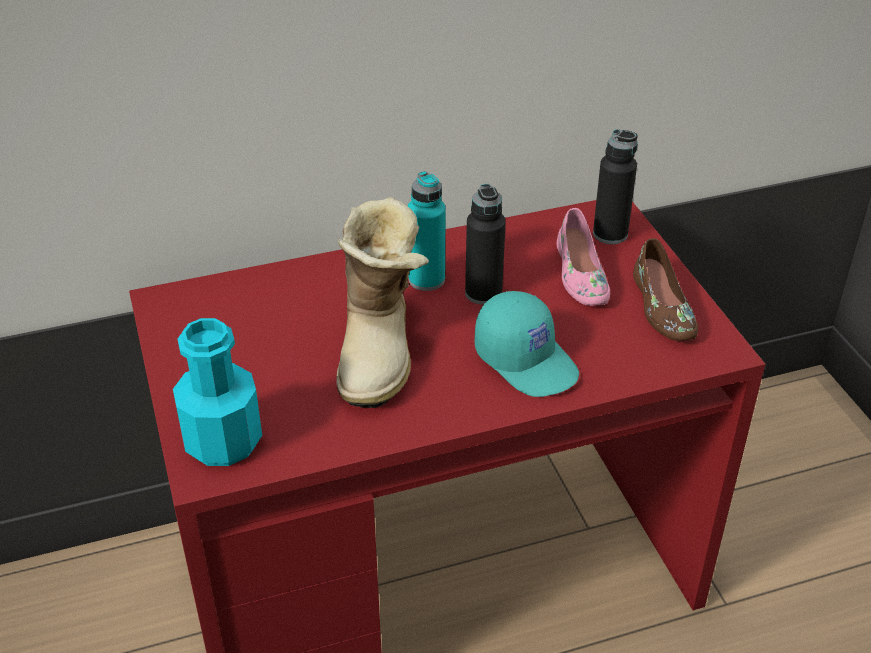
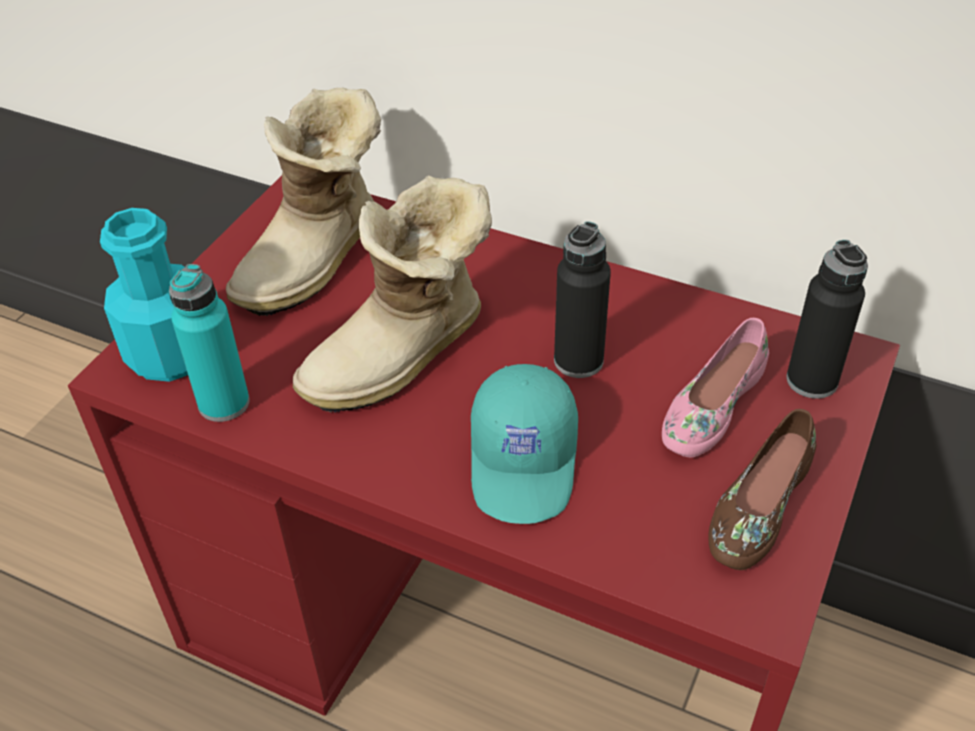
camera: 45 degrees right, 5 degrees up
turquoise bottle [408,171,446,291] -> turquoise bottle moved to [169,264,250,422]
none -> boot [226,88,381,316]

